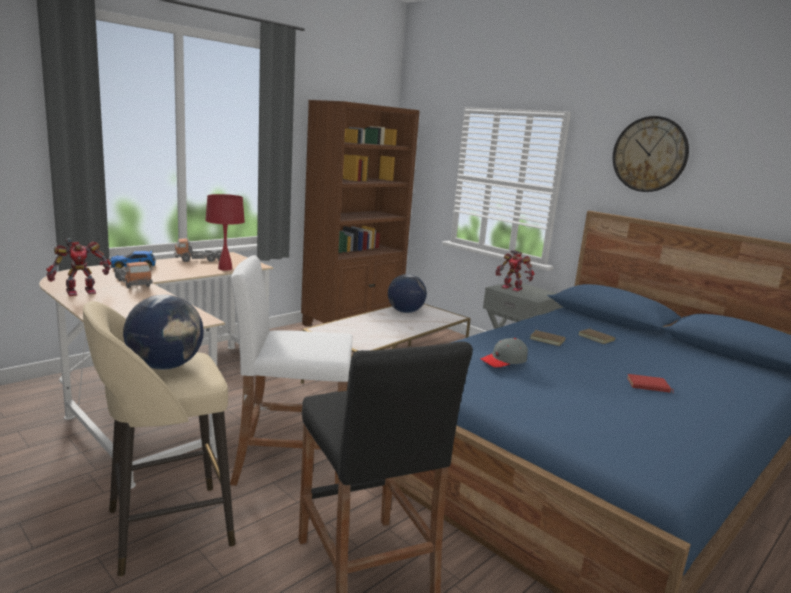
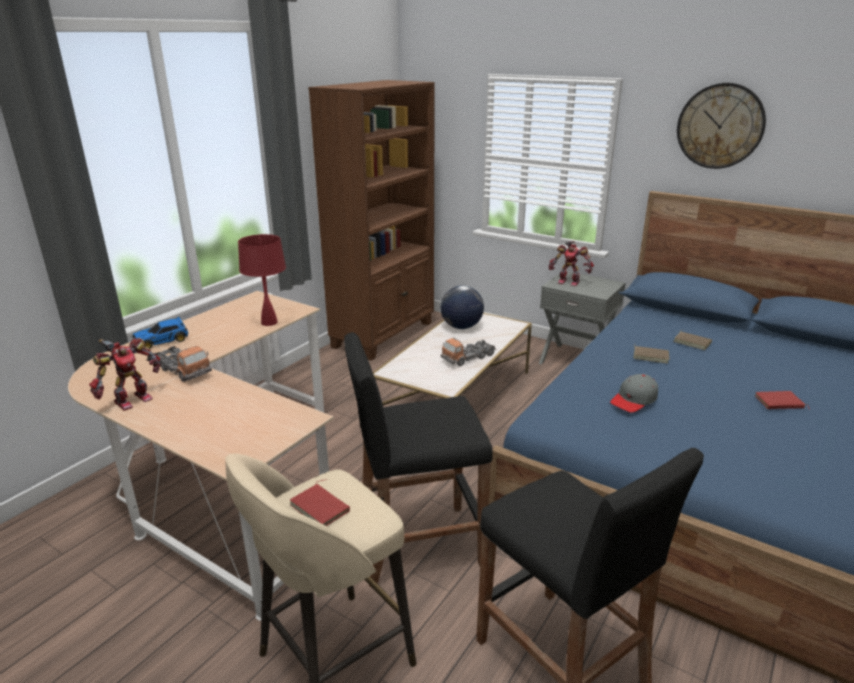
camera: 10 degrees left, 10 degrees up
globe [123,295,204,370] -> red book [290,479,350,526]
toy truck [174,239,222,262] -> toy truck moved to [441,337,496,366]
white stool [230,255,352,485] -> black stool [344,332,493,587]

